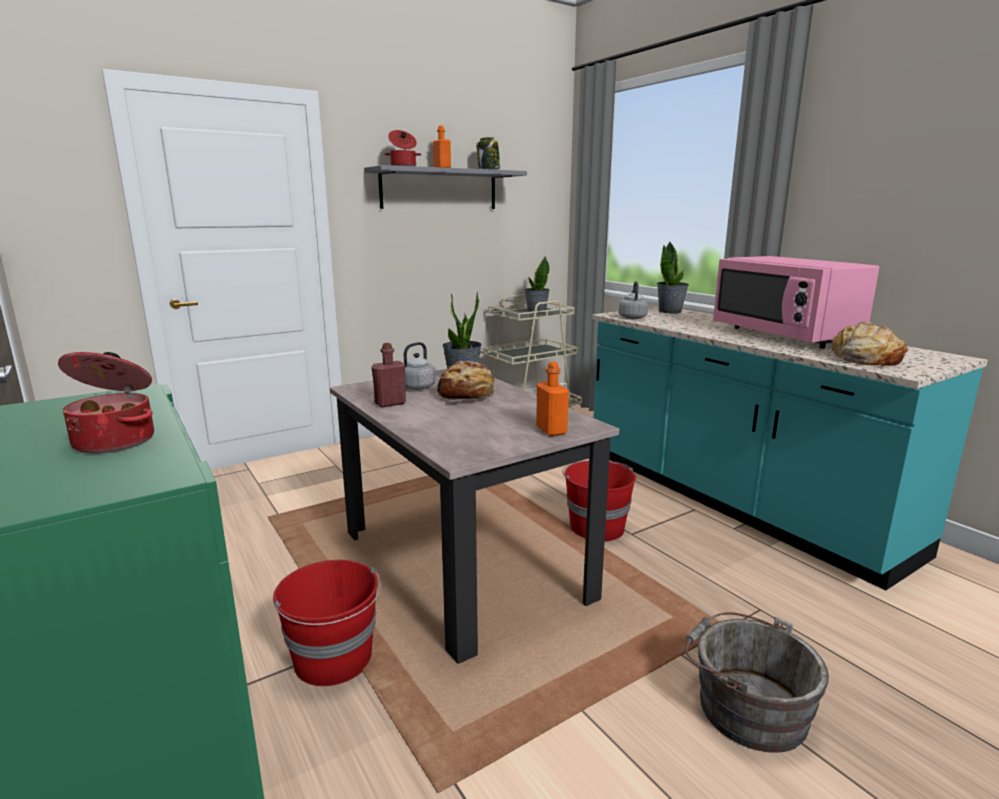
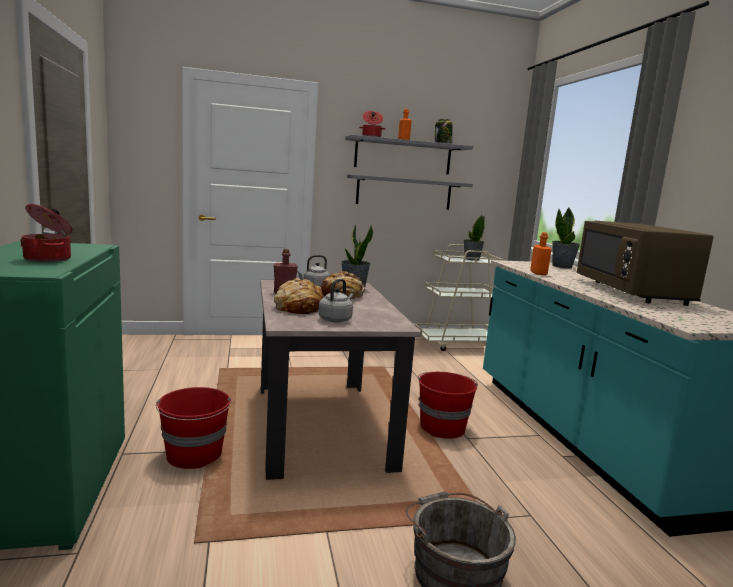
camera: 20 degrees right, 5 degrees down
orange bottle [536,362,569,436] -> orange bottle moved to [530,232,552,275]
grey kettle [618,281,648,319] -> grey kettle moved to [318,279,353,322]
pink microwave [713,256,879,349] -> brown microwave [577,221,714,306]
bread [832,322,908,366] -> bread moved to [274,278,324,314]
none -> grey shelf [347,175,473,210]

